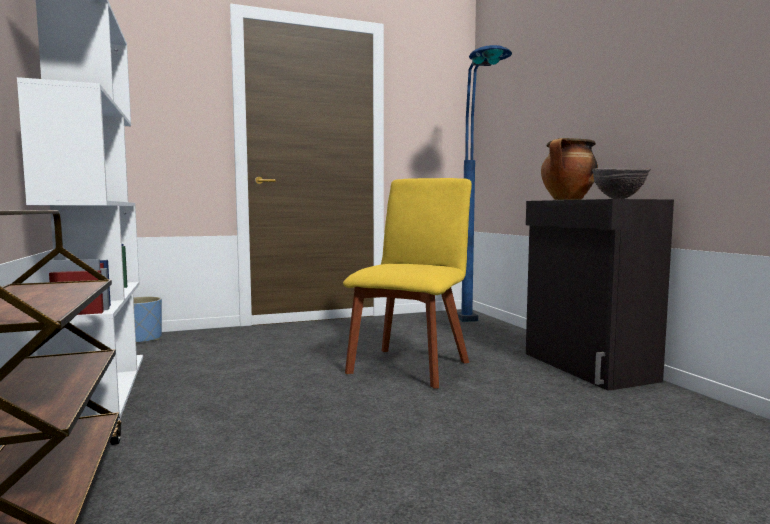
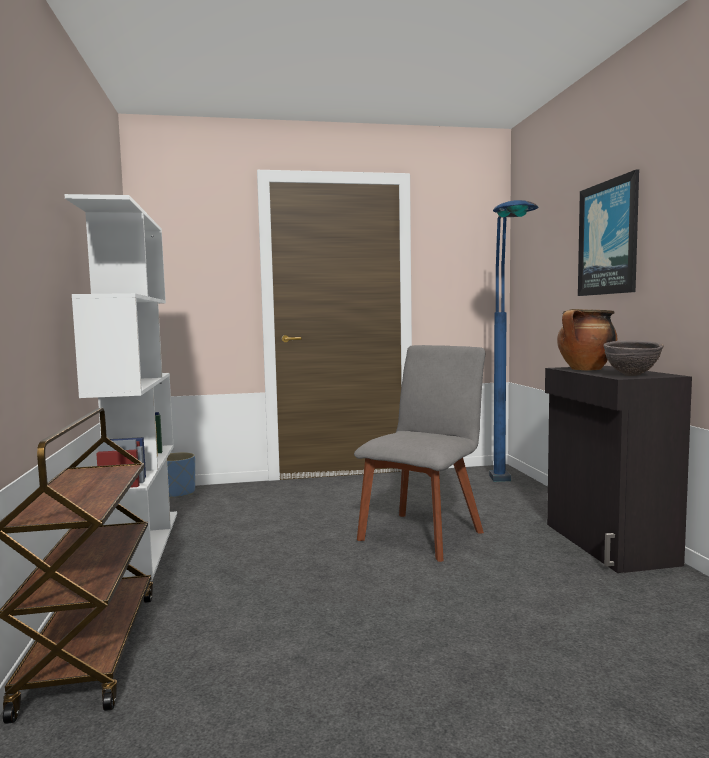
camera: 10 degrees right, 0 degrees up
yellow chair [343,178,472,389] -> grey chair [354,345,485,562]
none -> picture [578,169,639,296]

